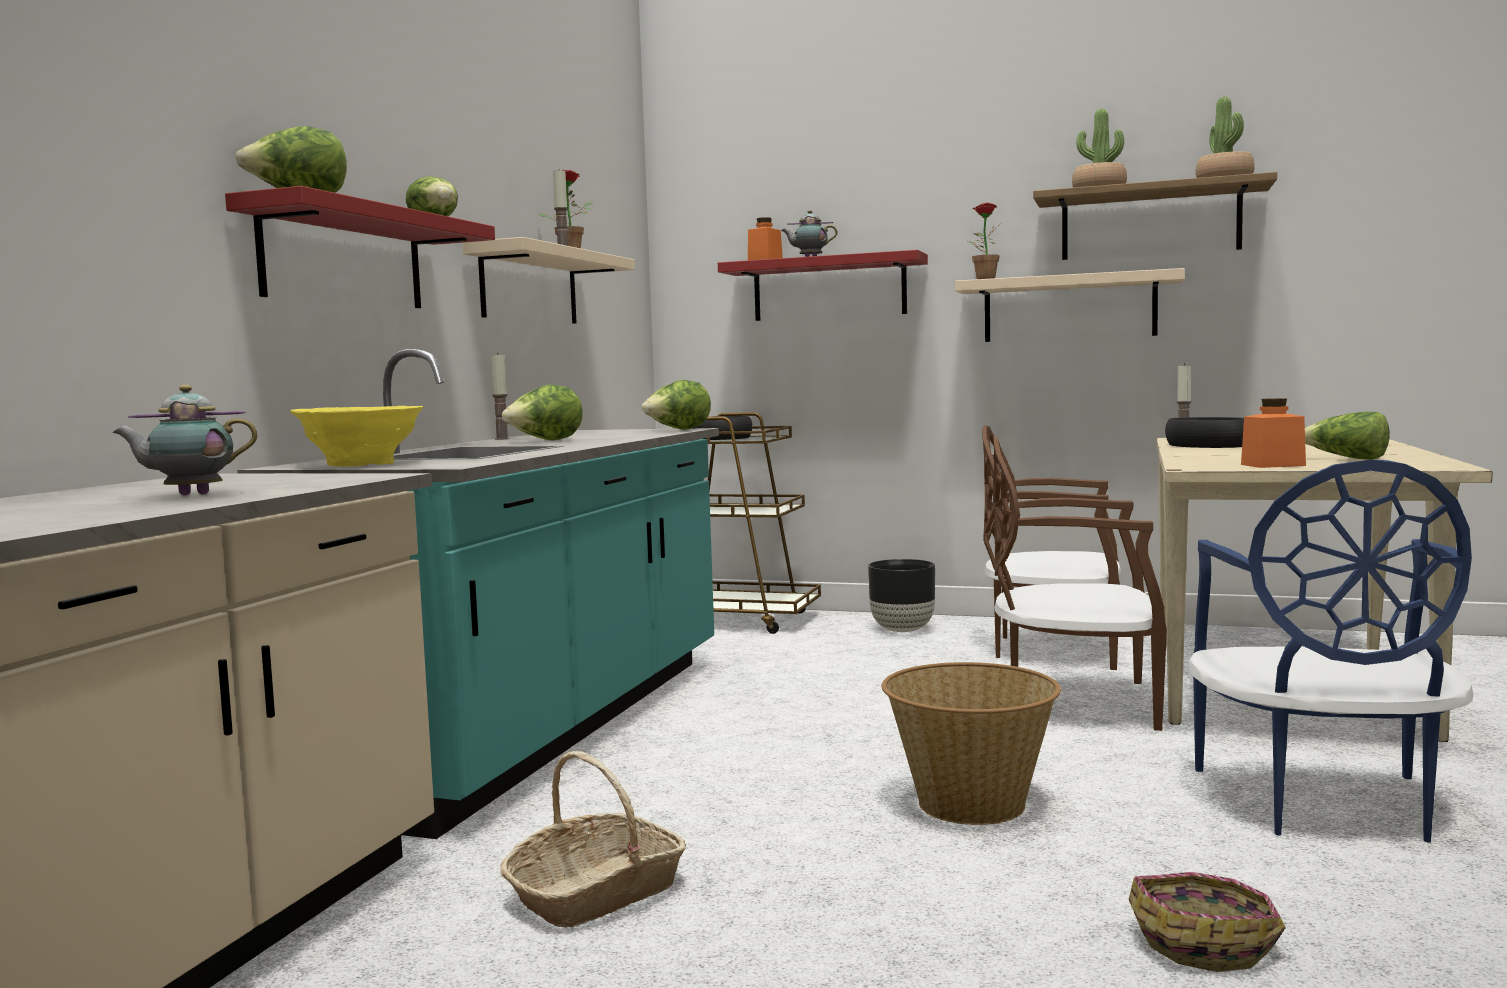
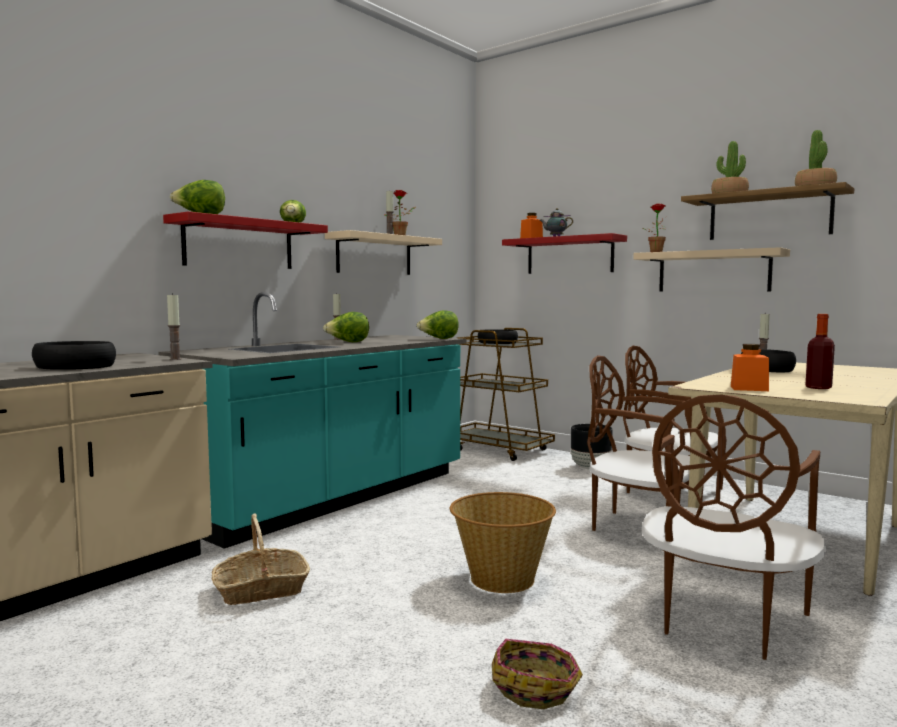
camera: 20 degrees right, 0 degrees up
teapot [112,385,258,496] -> black bowl [32,341,116,370]
yellow bowl [290,406,423,467] -> none
blue chair [1188,460,1474,842] -> brown chair [642,394,826,660]
lettuce [1305,412,1390,460] -> bottle [806,314,835,389]
none -> candle [167,293,181,360]

